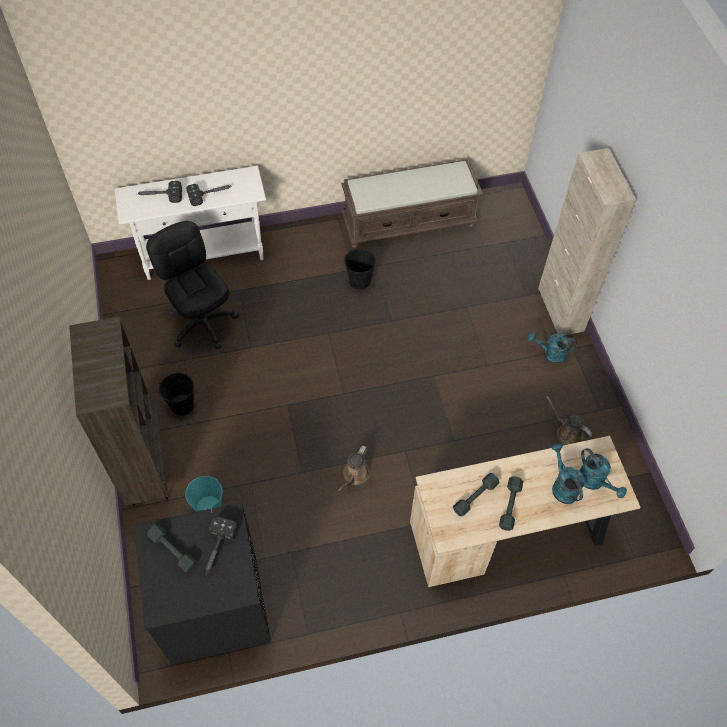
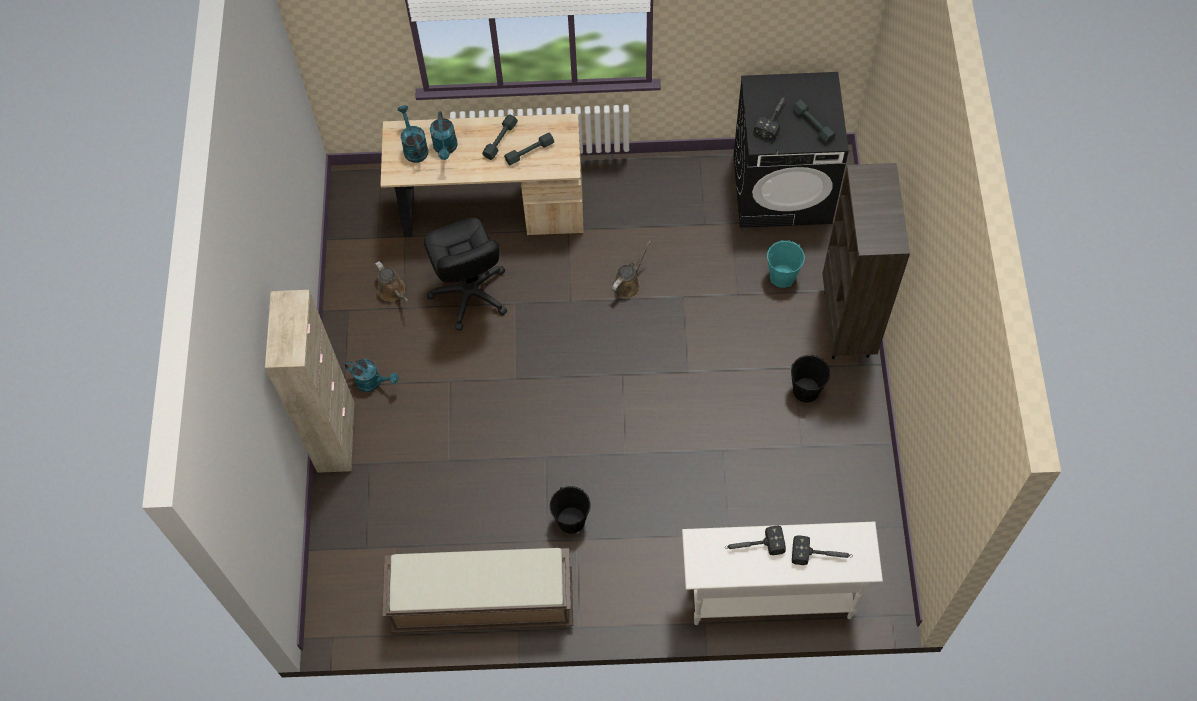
camera: 165 degrees left, 5 degrees up
black office chair [146,221,239,350] -> black office chair moved to [424,218,507,331]

